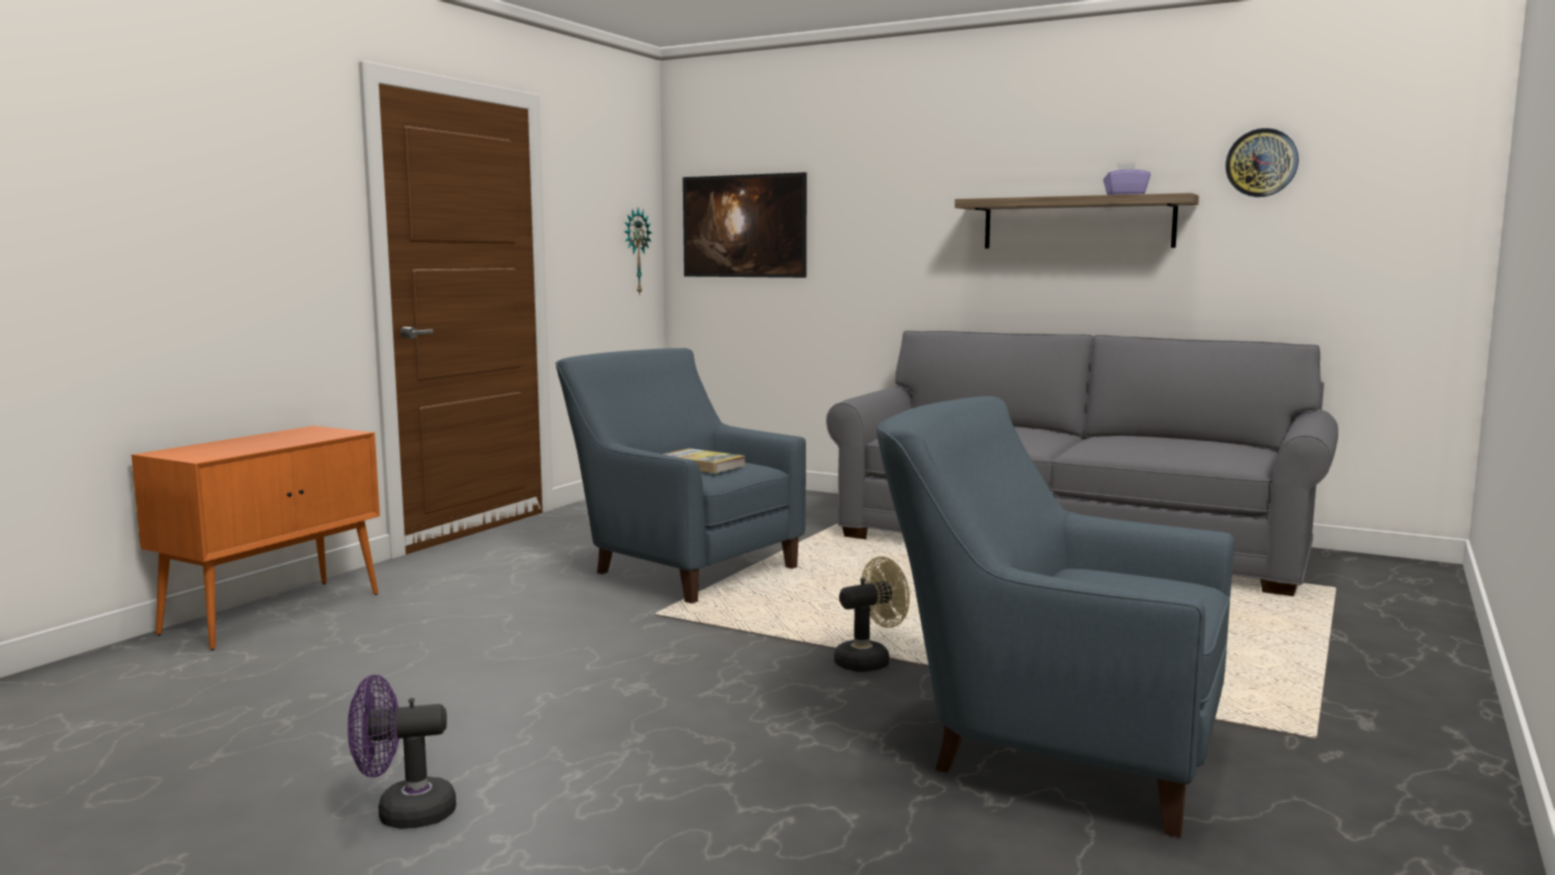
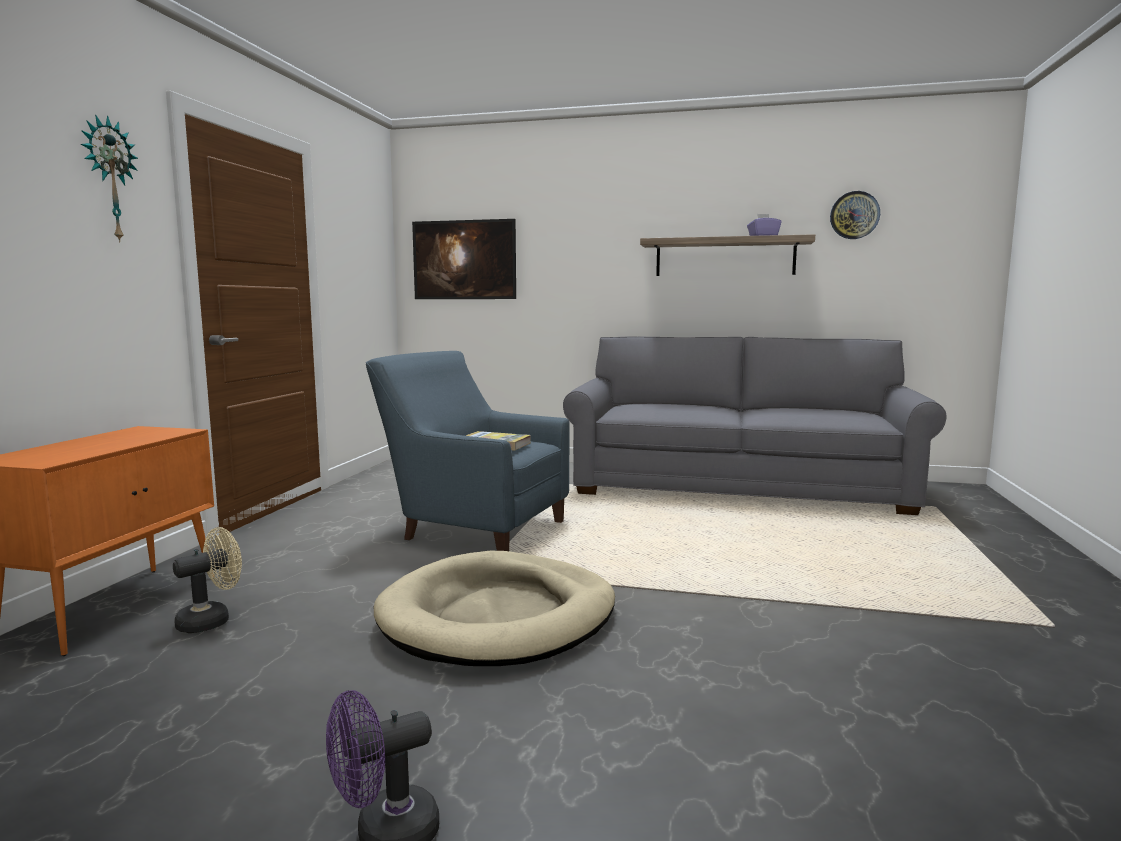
camera: 15 degrees left, 0 degrees up
wall clock [624,208,652,296] -> wall clock moved to [81,115,138,242]
beige fan [834,556,910,672] -> beige fan moved to [173,527,242,633]
blue armchair [877,396,1234,838] -> none
none -> beige dog bed [374,551,615,666]

